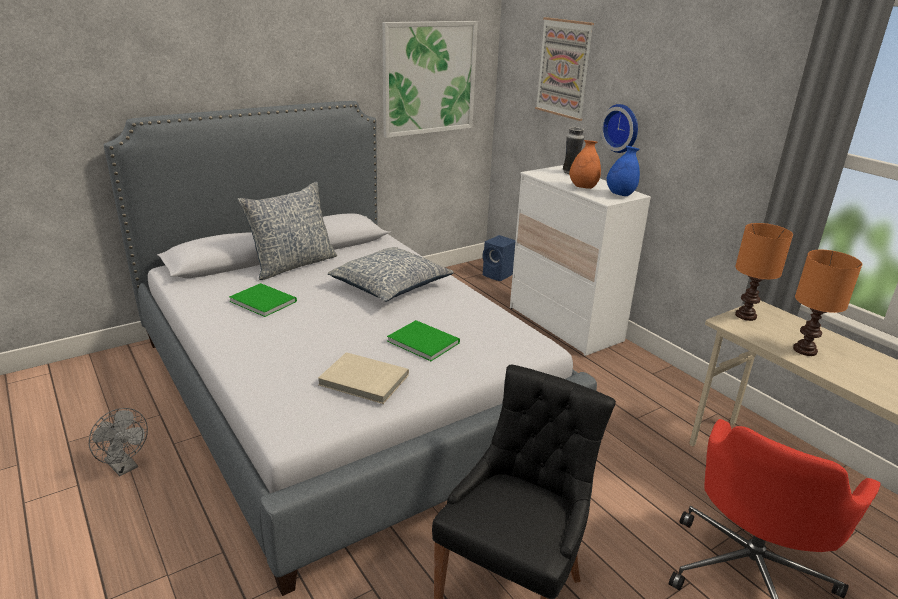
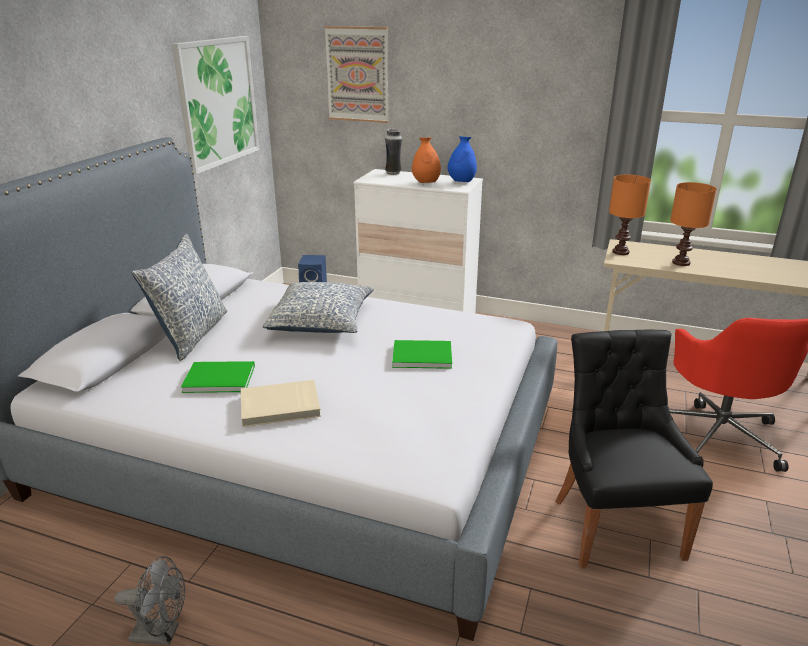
camera: 35 degrees left, 0 degrees up
beige book [318,352,409,404] -> beige book moved to [241,380,321,427]
wall clock [600,104,638,153] -> none

